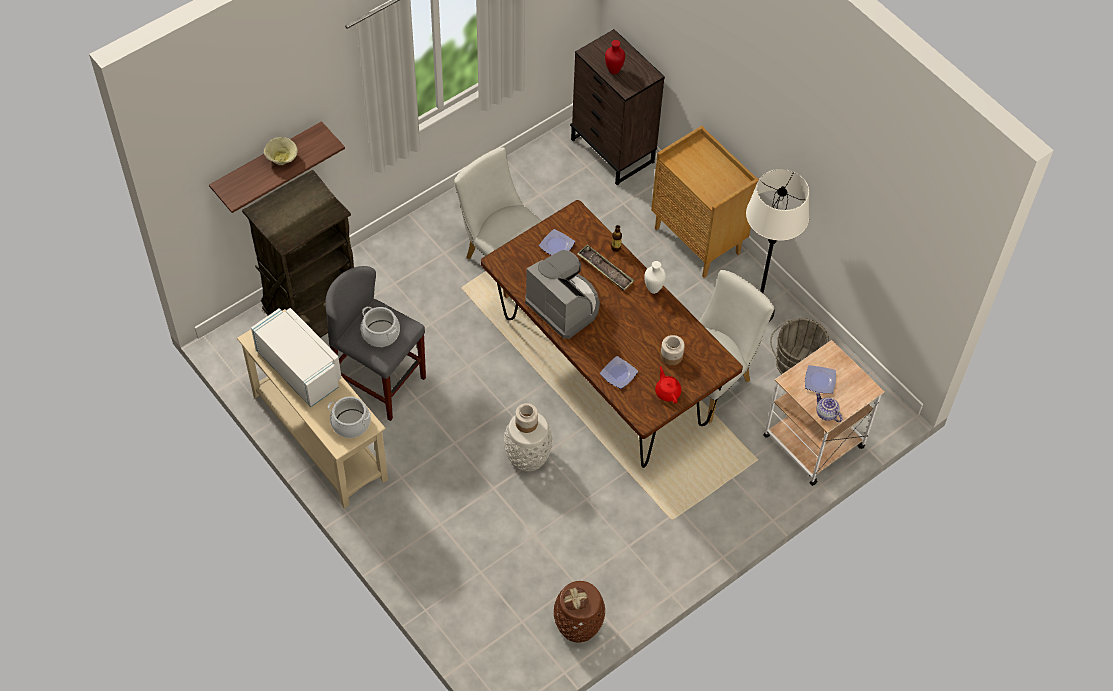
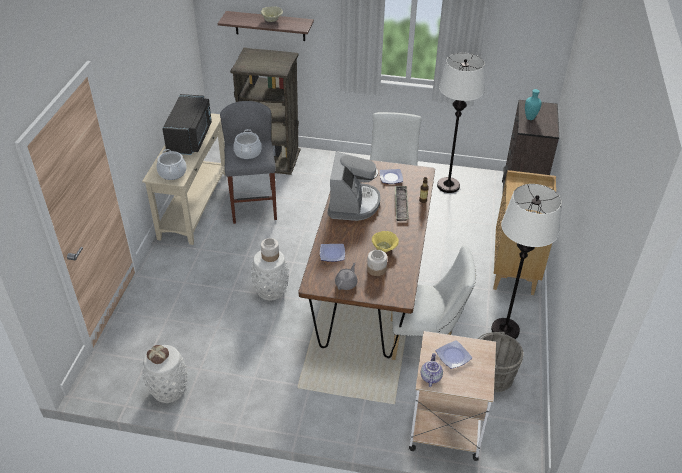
camera: 50 degrees right, 15 degrees down
white microwave [251,308,342,407] -> black microwave [162,94,212,155]
brown stool [554,581,605,643] -> white stool [142,345,187,403]
red vase [605,40,625,74] -> turquoise vase [525,89,542,120]
white vase [644,261,666,294] -> none
red teapot [655,366,681,403] -> grey teapot [335,263,358,290]
none -> yellow bowl [372,231,399,252]
none -> white floor lamp [437,53,485,193]

